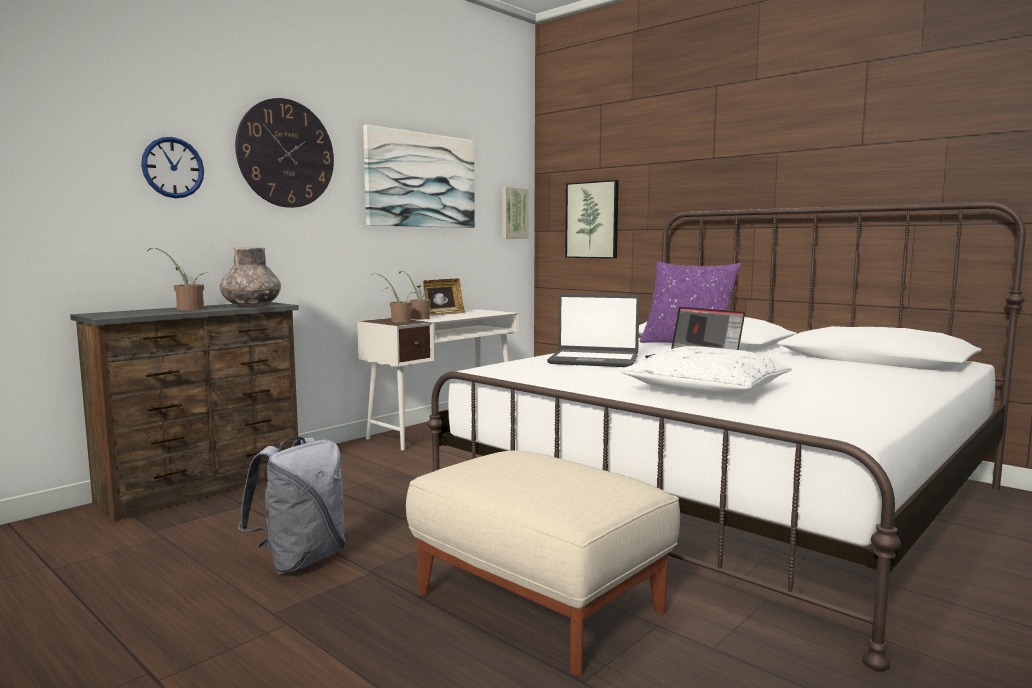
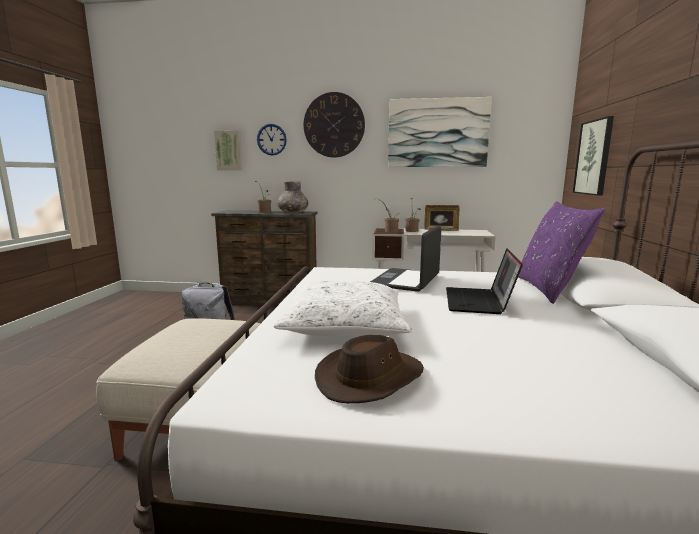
camera: 55 degrees right, 5 degrees up
picture [502,187,529,239] -> picture moved to [214,130,243,171]
laptop [547,294,640,367] -> laptop turned 45 degrees clockwise [370,225,441,292]
none -> brown hat [315,335,424,404]

